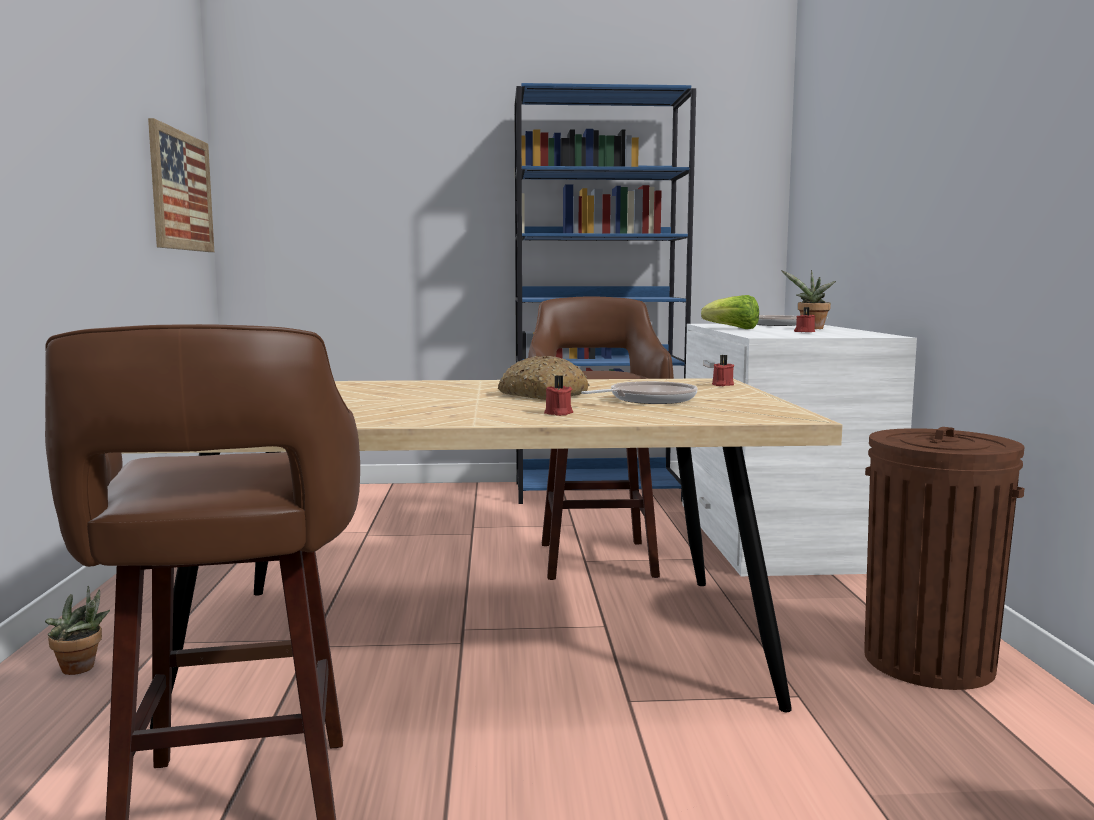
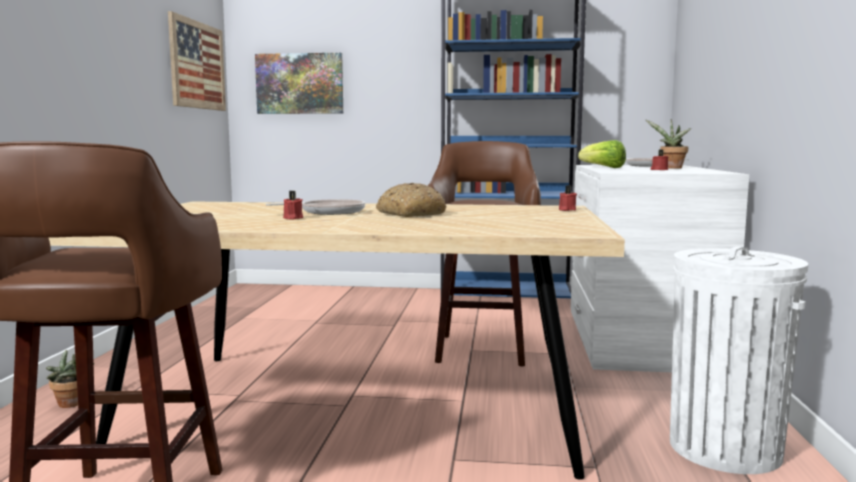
camera: 10 degrees right, 0 degrees up
red candle [544,375,573,416] -> red candle moved to [283,191,303,219]
frying pan [581,381,698,404] -> frying pan moved to [266,199,366,215]
brown trash can [864,427,1024,690] -> white trash can [670,246,808,474]
none -> picture [255,53,343,114]

